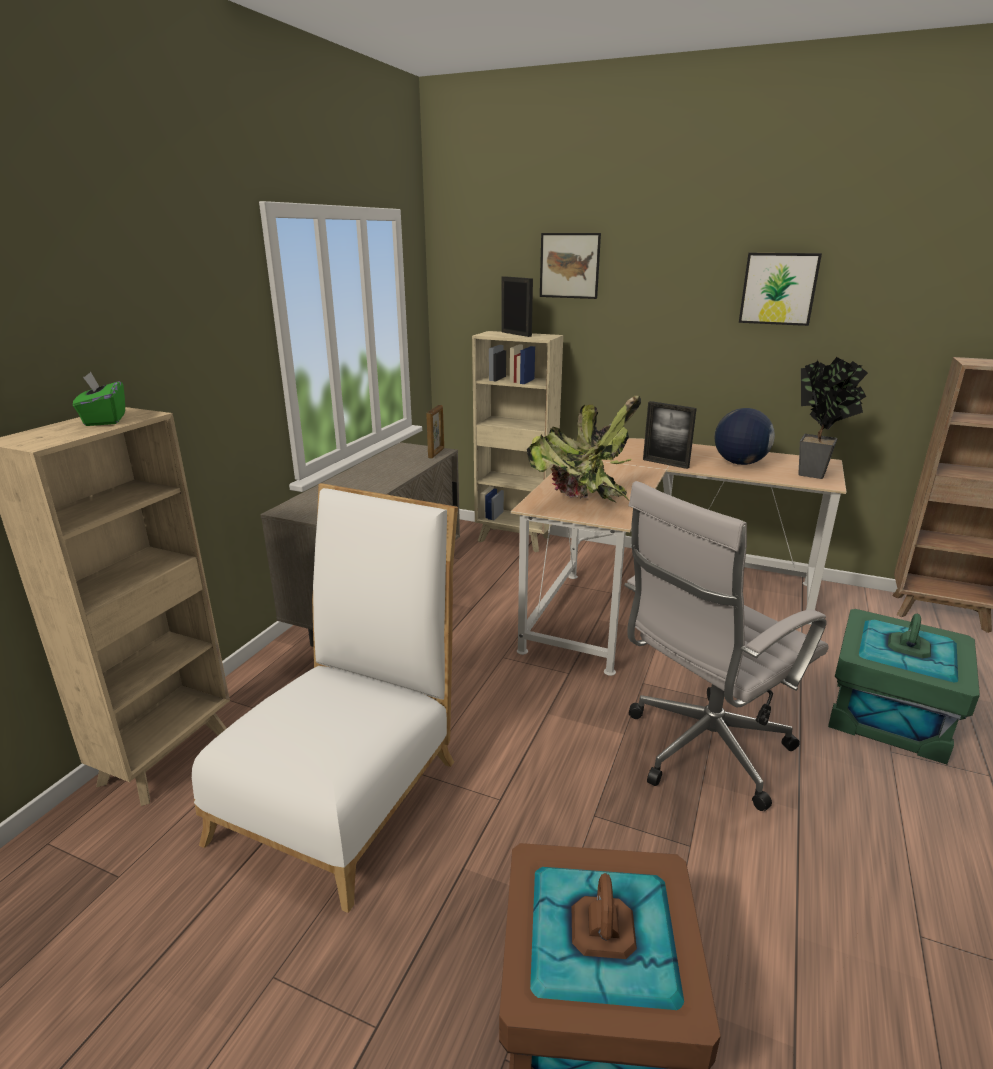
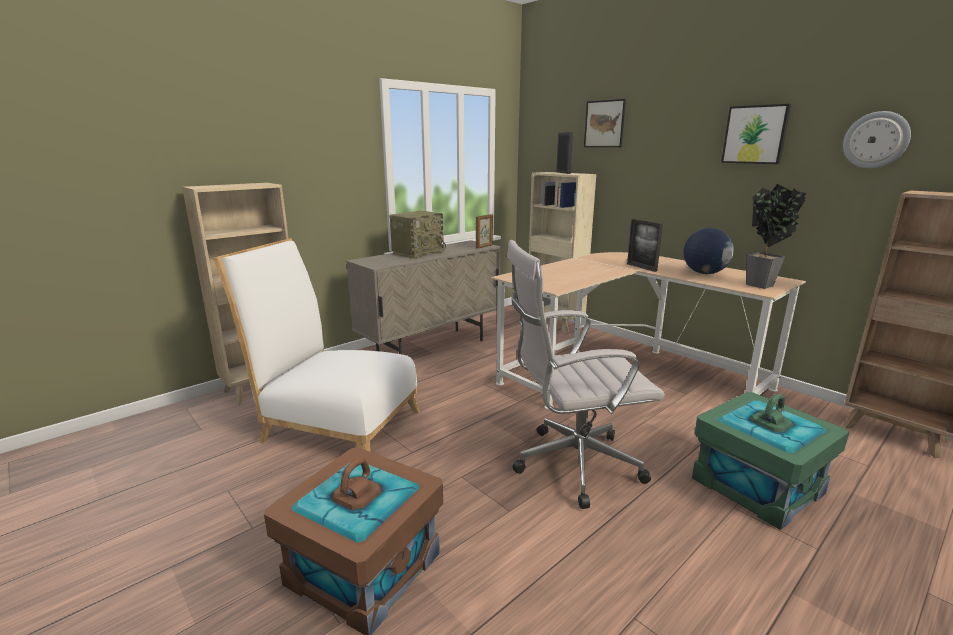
camera: 25 degrees right, 5 degrees down
green tissue box [73,372,125,426] -> none
white chair [192,483,458,913] -> white chair turned 120 degrees counterclockwise [213,238,420,452]
potted plant [527,396,641,503] -> none
none -> radio [390,211,446,259]
none -> wall clock [843,111,911,168]

